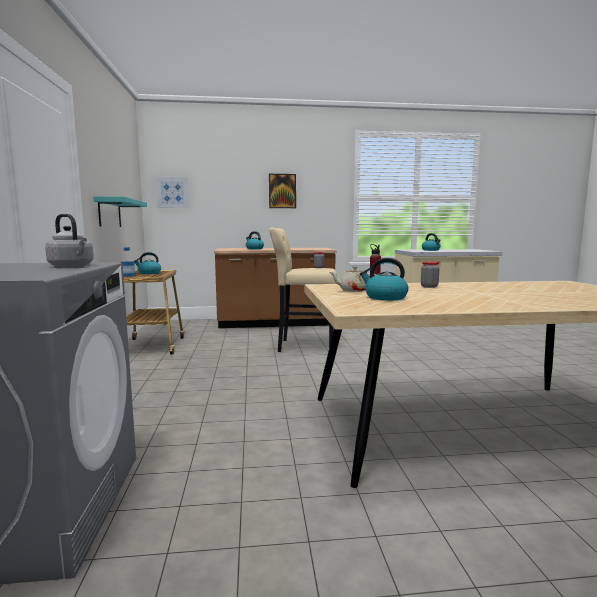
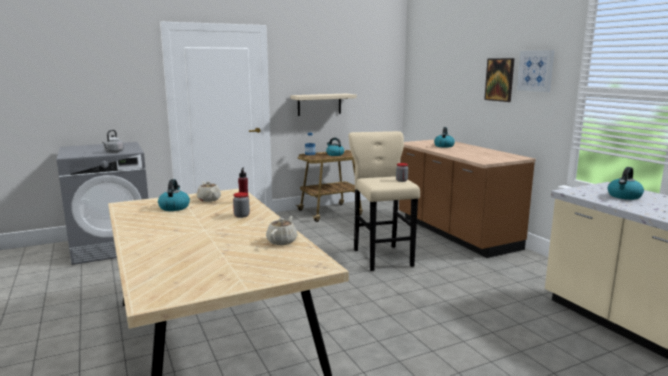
camera: 70 degrees right, 5 degrees up
turquoise shelf [93,196,147,227] -> beige shelf [290,94,357,116]
picture [156,177,189,208] -> picture moved to [517,50,554,92]
none -> beige teapot [266,216,297,245]

